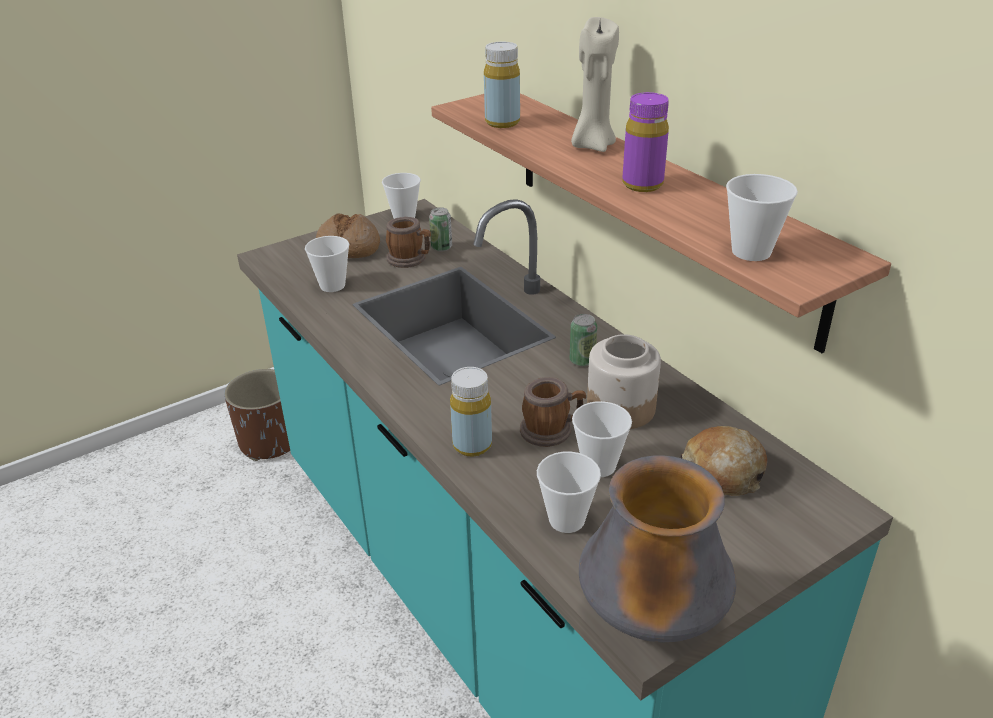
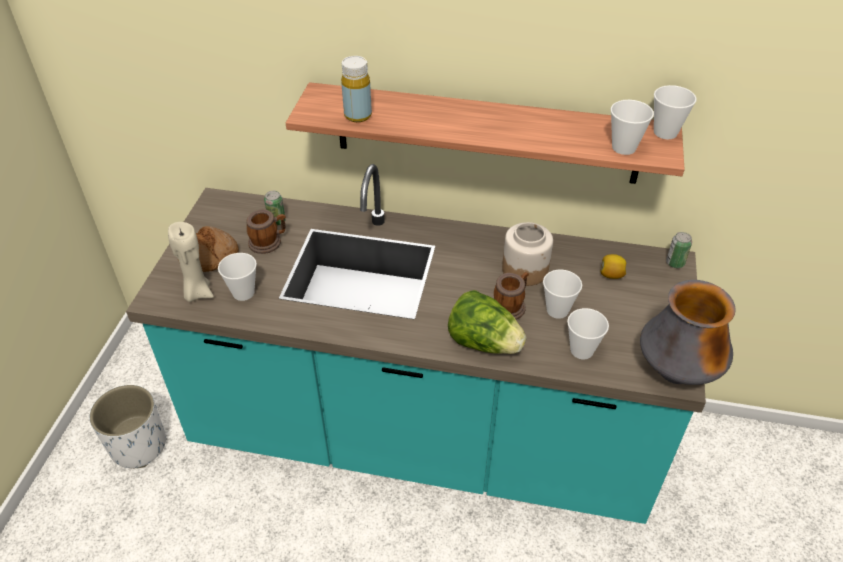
camera: 45 degrees left, 10 degrees up
brown planter [224,369,290,461] -> white planter [90,385,166,468]
cup [382,173,421,219] -> cup moved to [654,85,697,139]
yellow bottle [450,367,492,457] -> lettuce [448,290,526,354]
can [570,314,597,366] -> can moved to [666,232,692,268]
beige candle [571,17,619,152] -> beige candle moved to [168,222,214,302]
purple bottle [623,92,669,192] -> none
bread [680,426,767,496] -> lemon [600,254,626,279]

